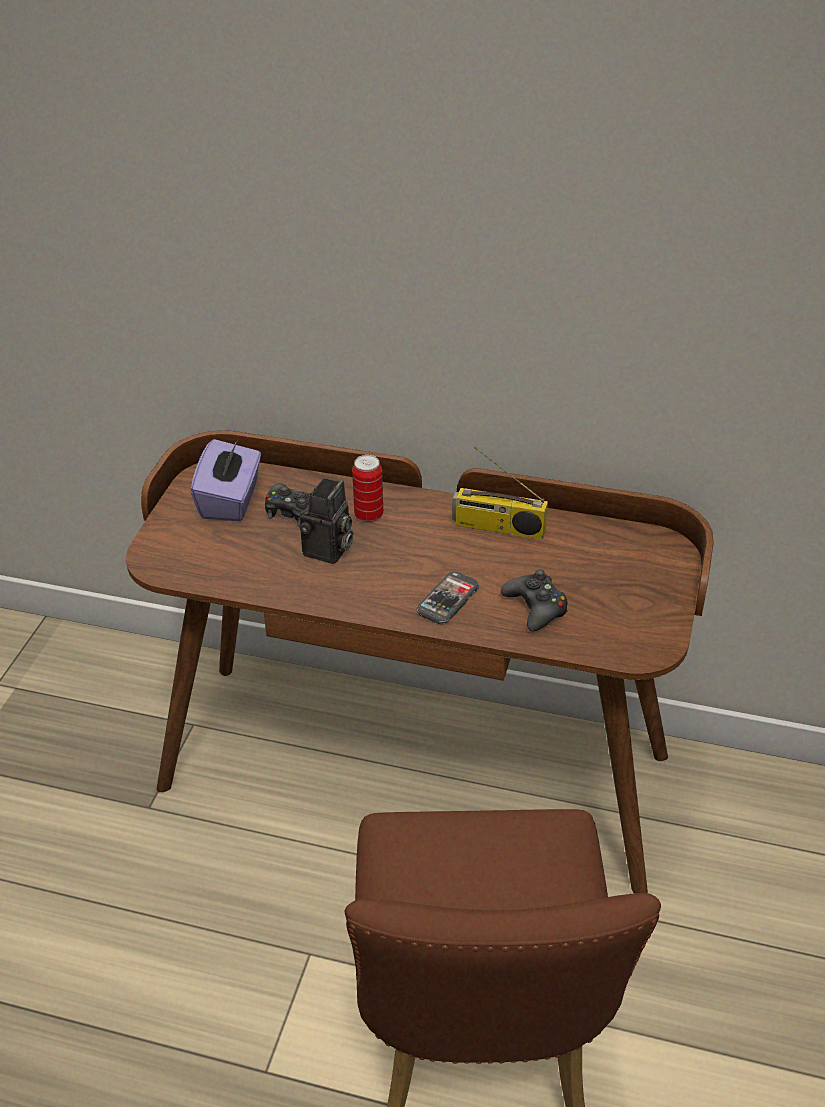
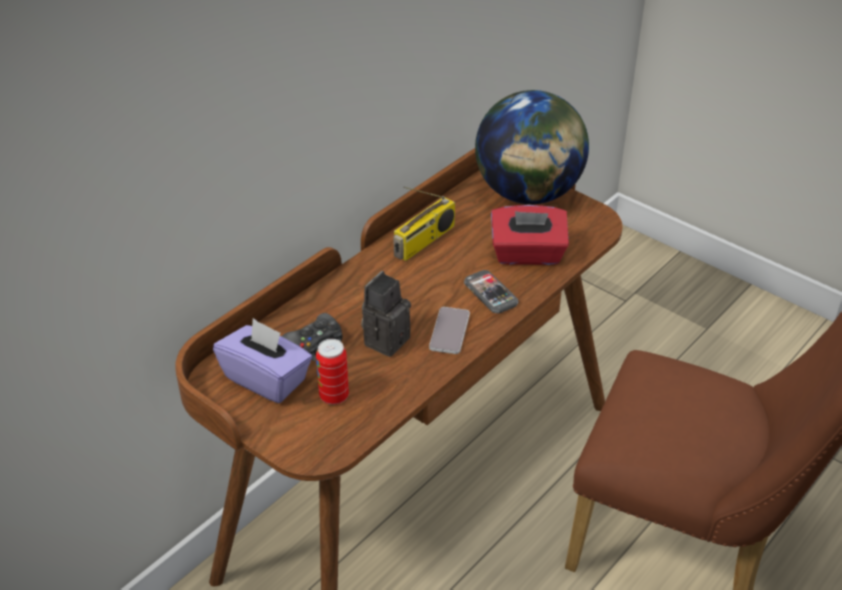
camera: 65 degrees left, 0 degrees up
camera [300,478,353,564] -> camera turned 105 degrees counterclockwise [361,271,411,357]
can [352,455,383,522] -> can moved to [316,339,349,405]
black game controller [501,570,568,632] -> red tissue box [491,205,569,265]
none -> phone [429,307,470,354]
none -> globe [475,90,589,204]

